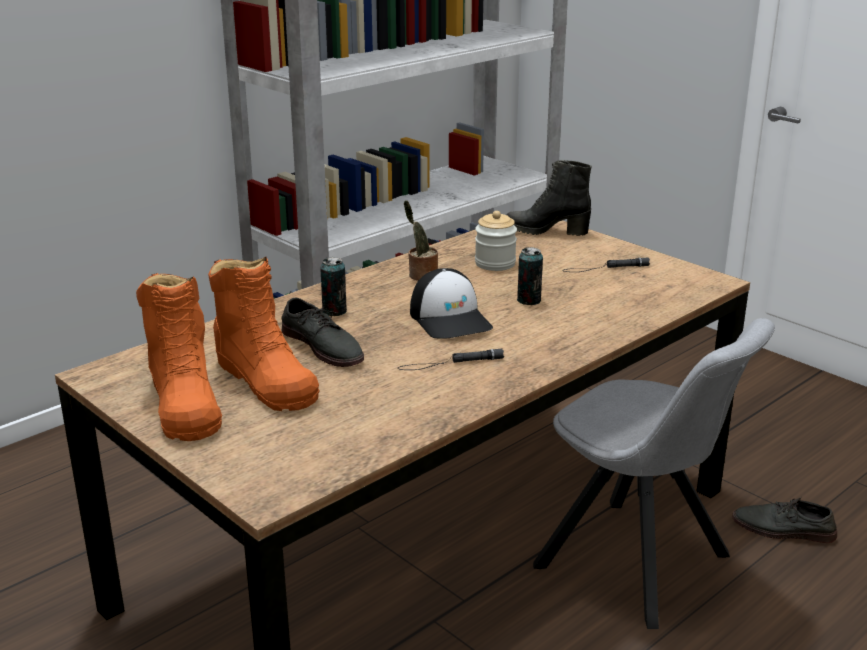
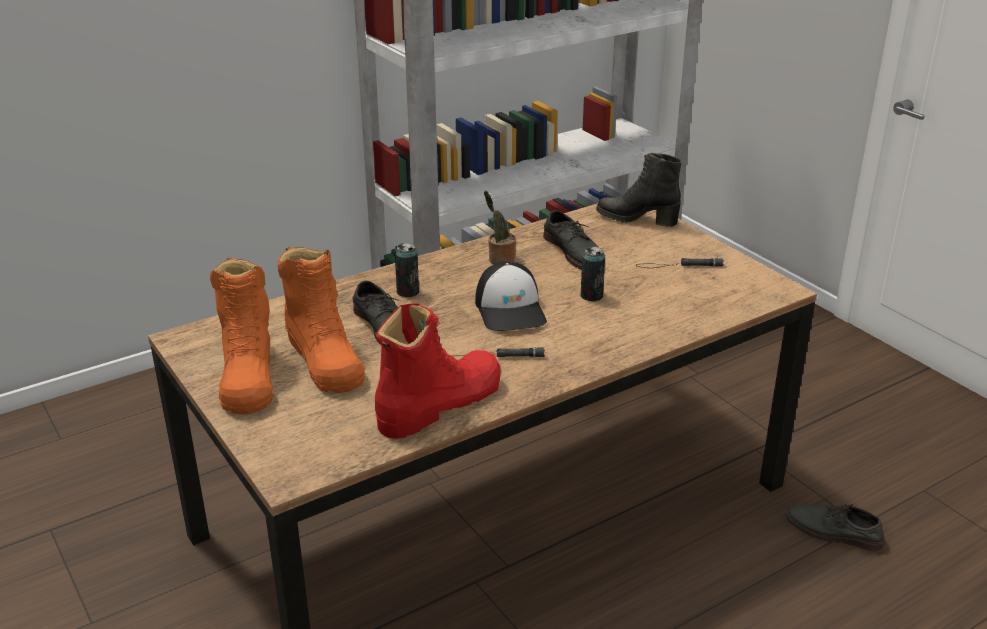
camera: 10 degrees right, 5 degrees up
jar [475,211,517,271] -> grey shoe [543,210,598,270]
grey chair [533,318,775,629] -> none
none -> red boot [375,303,501,439]

